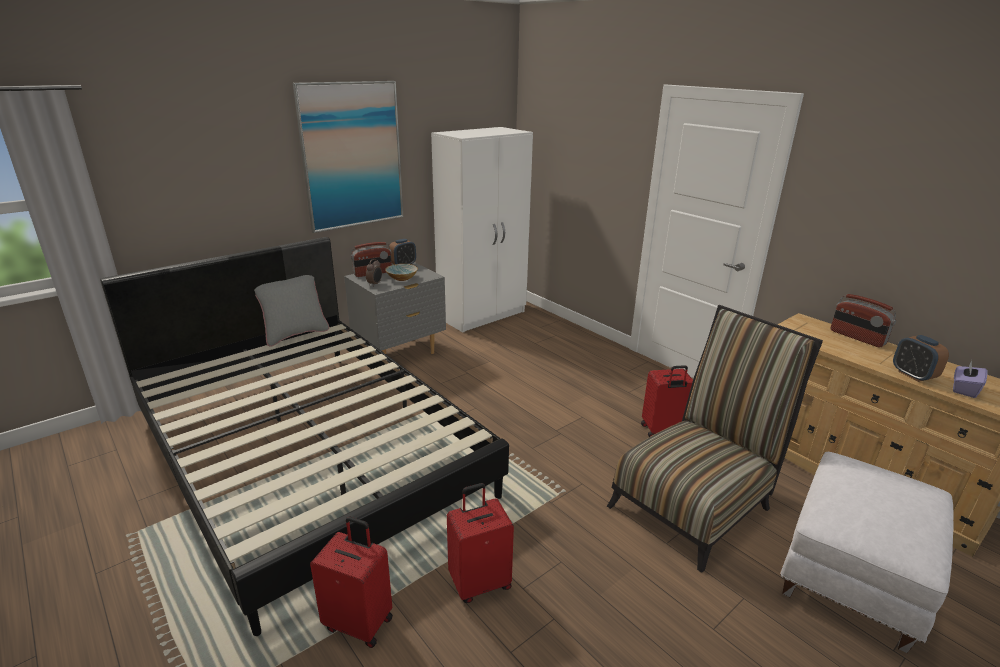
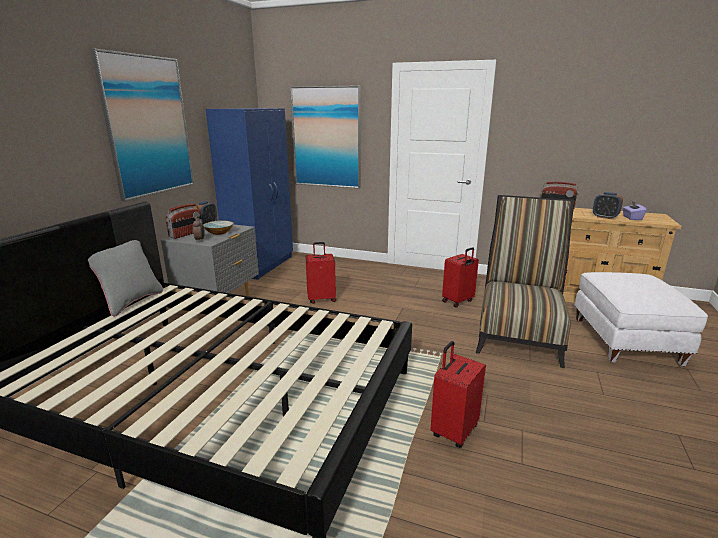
camera: 30 degrees left, 5 degrees down
red suitcase [310,517,393,648] -> red suitcase moved to [306,242,336,304]
white wardrobe [431,127,533,332] -> blue wardrobe [206,108,293,280]
none -> picture [290,86,361,188]

